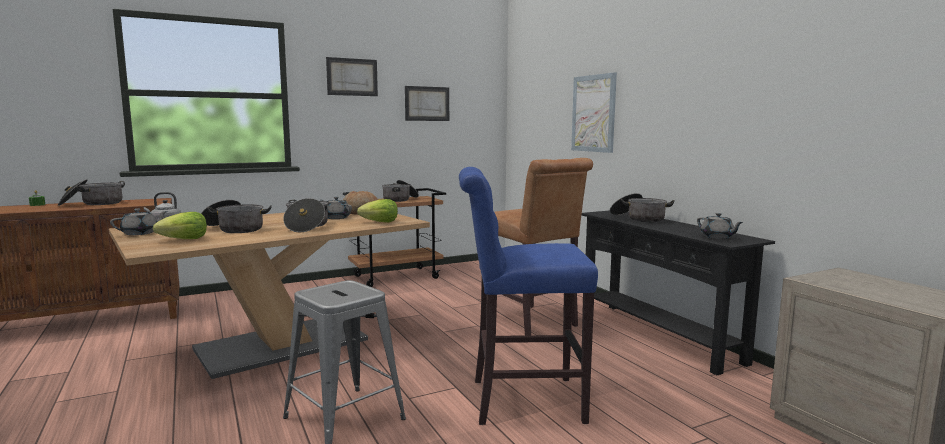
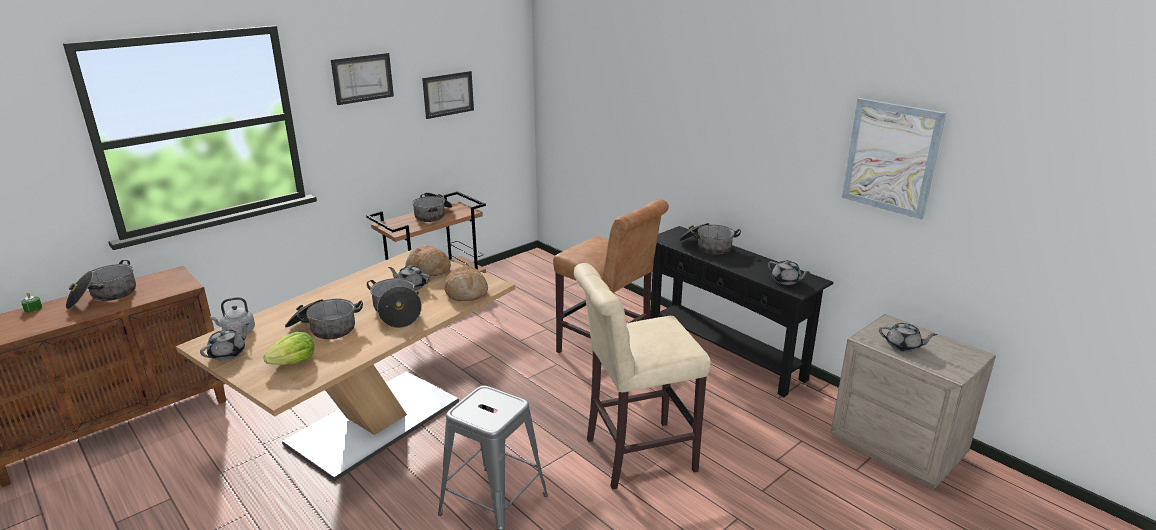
camera: 15 degrees left, 15 degrees up
lettuce [357,199,398,222] -> bread [444,265,488,301]
blue stool [459,167,598,425] -> beige stool [574,263,711,490]
picture [571,72,617,153] -> picture moved to [842,98,946,220]
none -> grey teapot [879,323,937,352]

